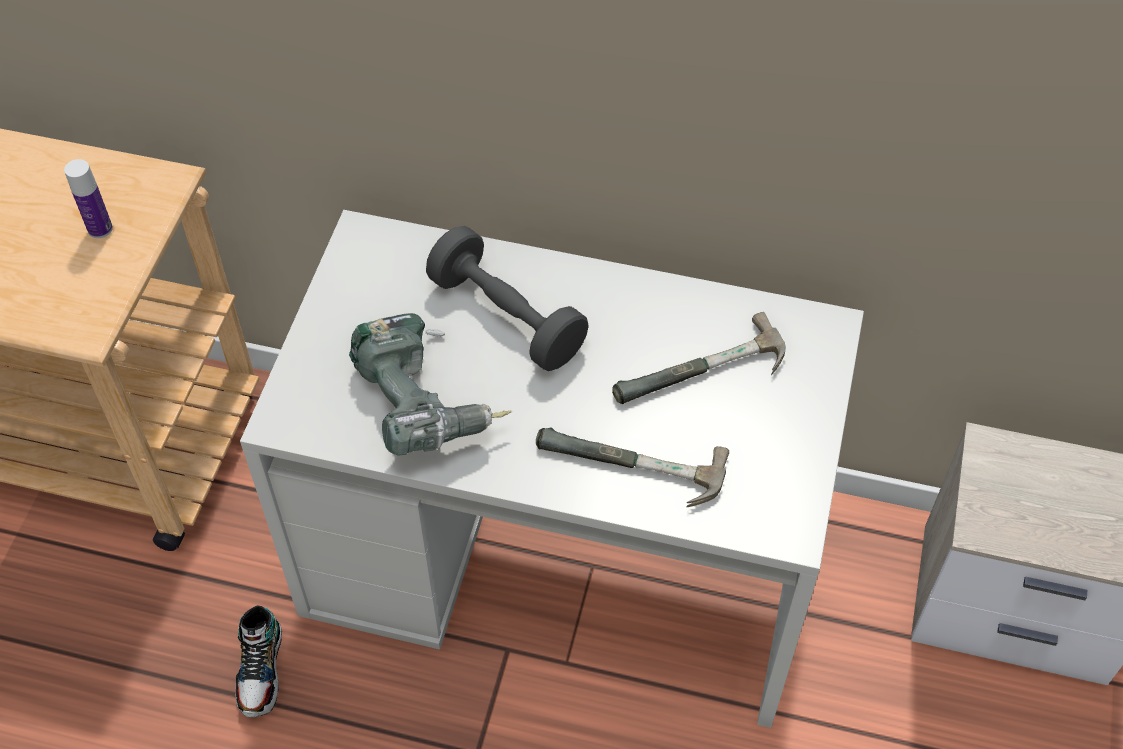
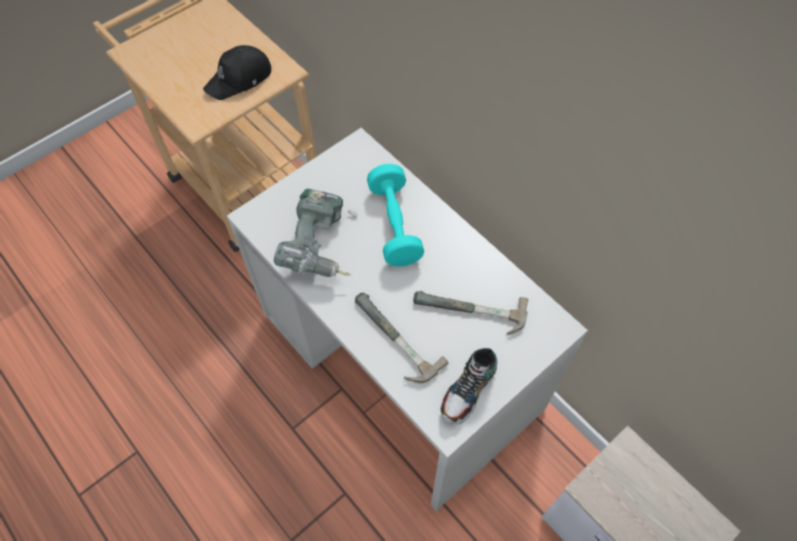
camera: 35 degrees right, 5 degrees up
bottle [64,159,113,238] -> black cap [203,45,271,100]
shoe [235,605,282,717] -> shoe moved to [440,348,497,424]
grey dumbbell [426,226,588,371] -> turquoise dumbbell [367,164,424,267]

